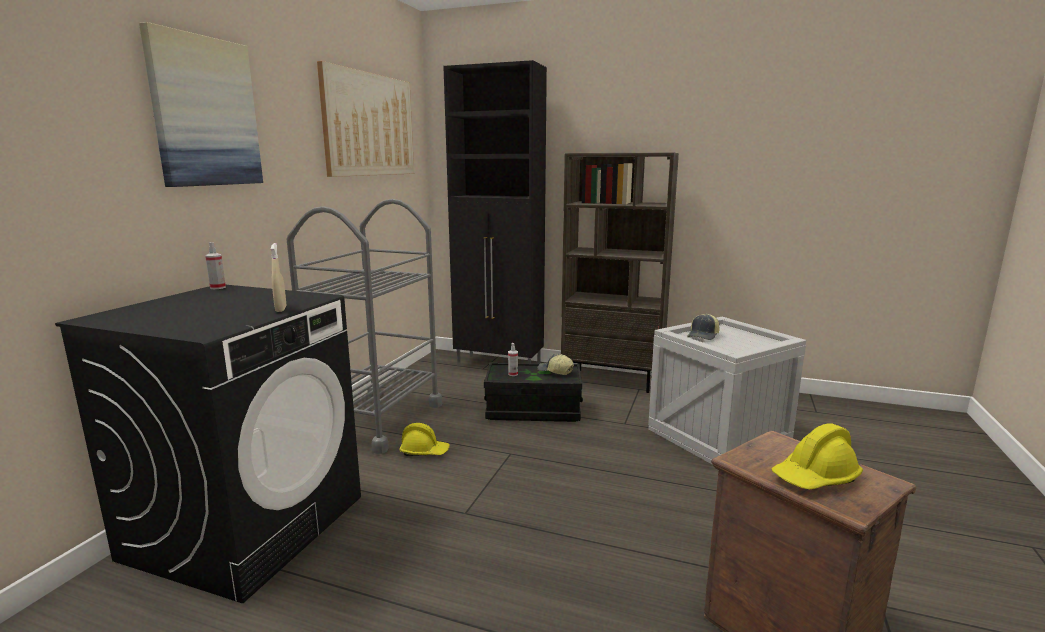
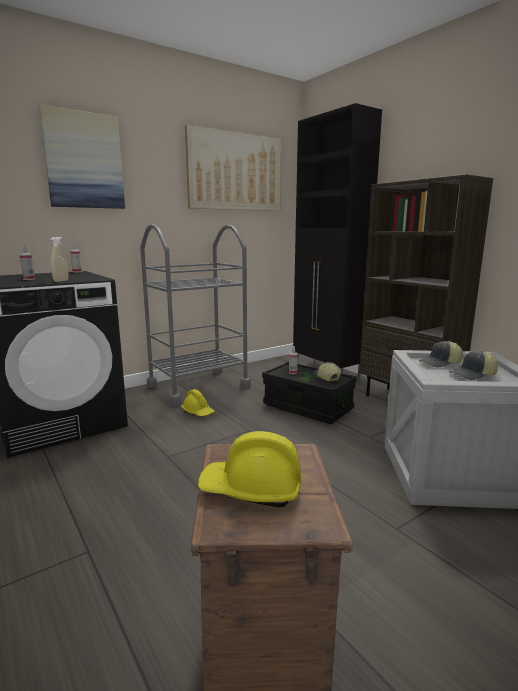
camera: 35 degrees right, 0 degrees up
none -> spray bottle [19,245,35,280]
none -> cap [449,350,498,380]

